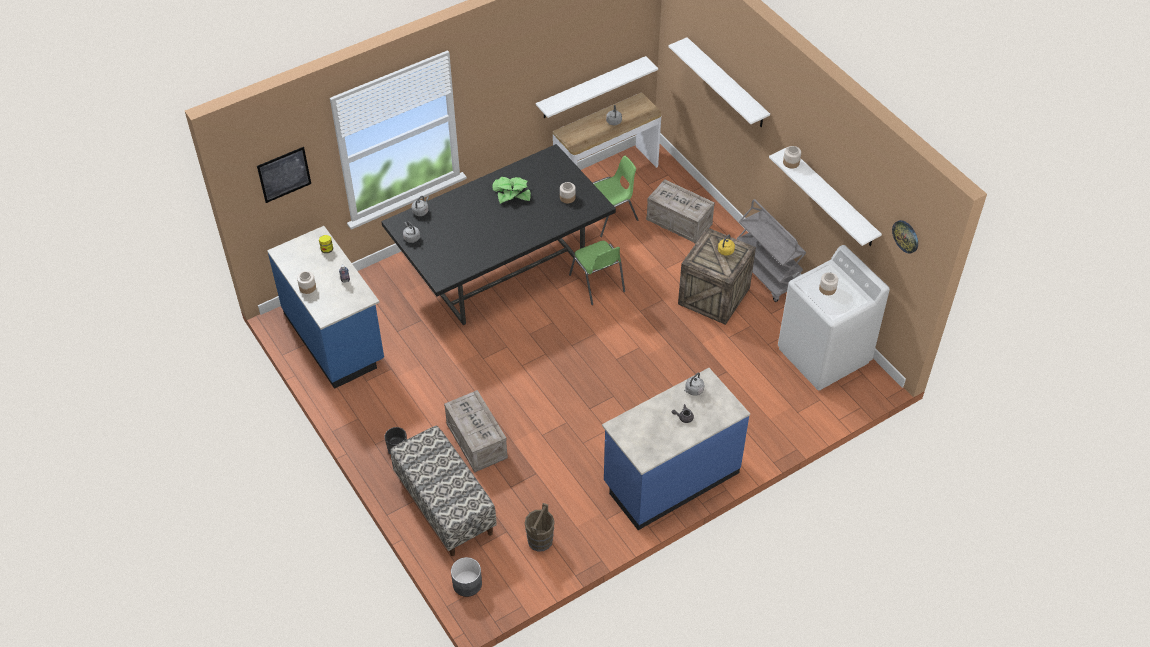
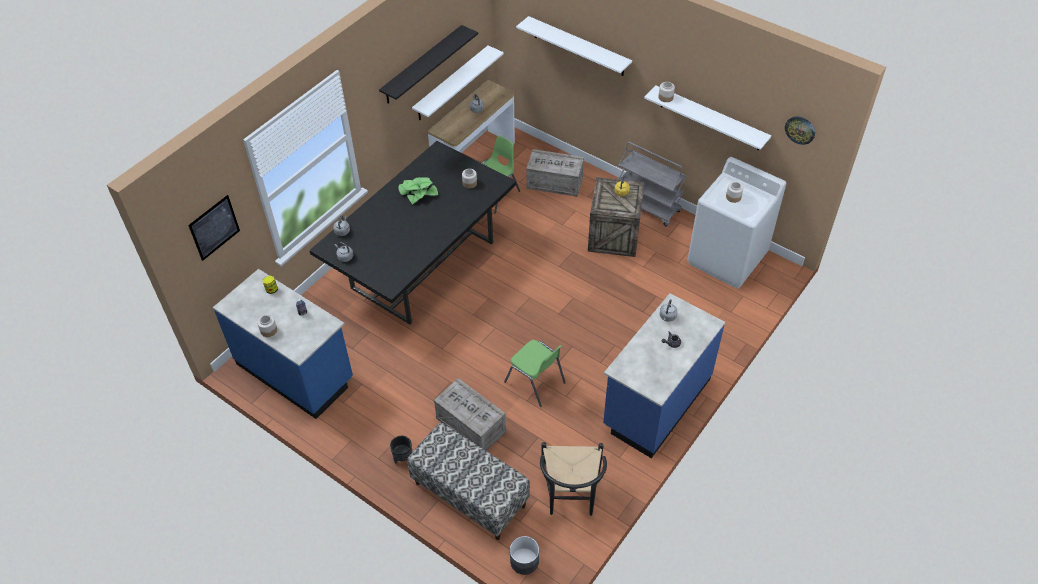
camera: 20 degrees left, 0 degrees up
brown bucket [525,503,555,552] -> black chair [540,442,607,516]
green chair [569,241,625,305] -> green chair moved to [504,340,566,407]
none -> black shelf [379,25,478,103]

